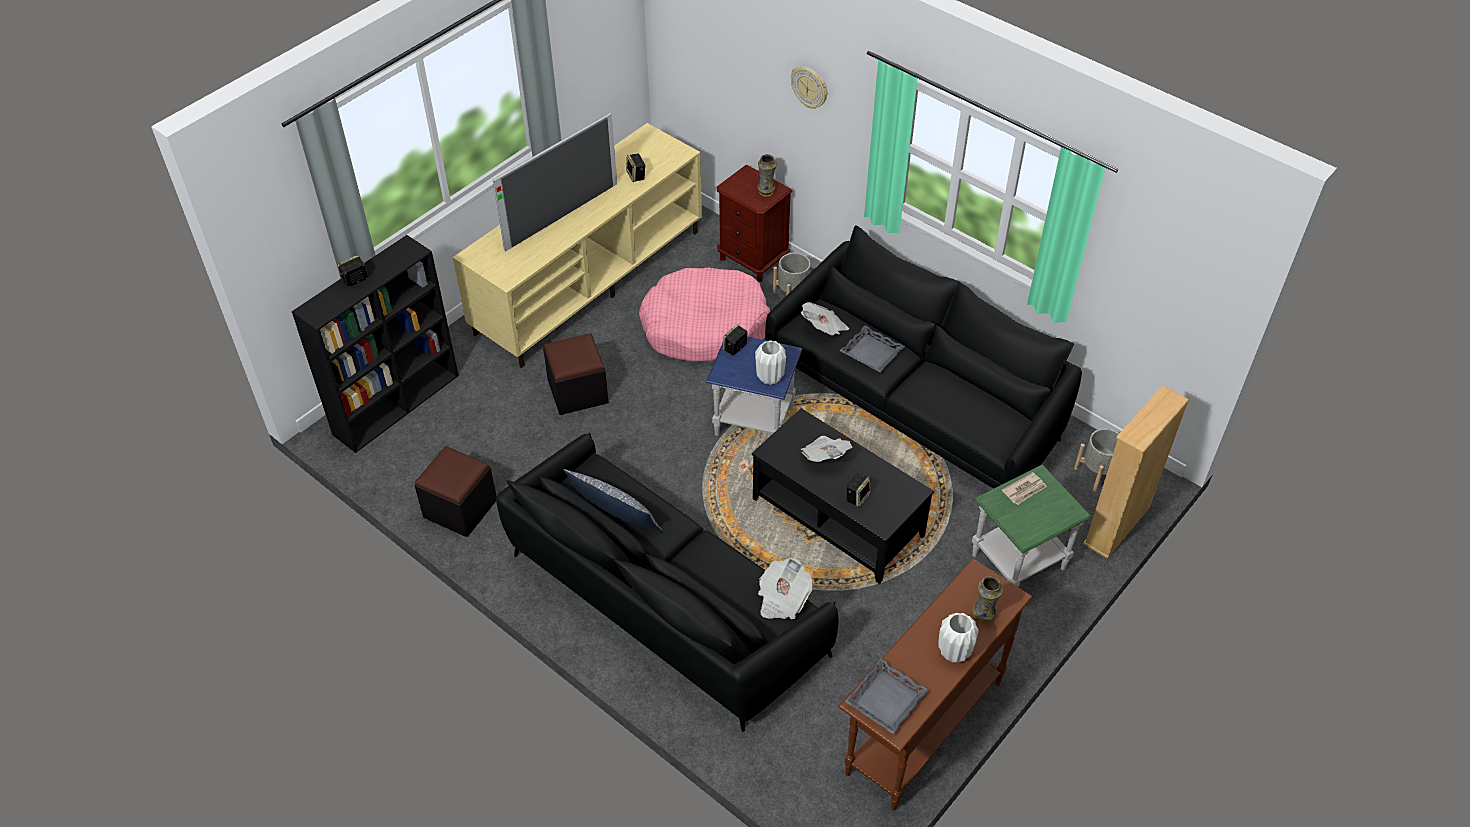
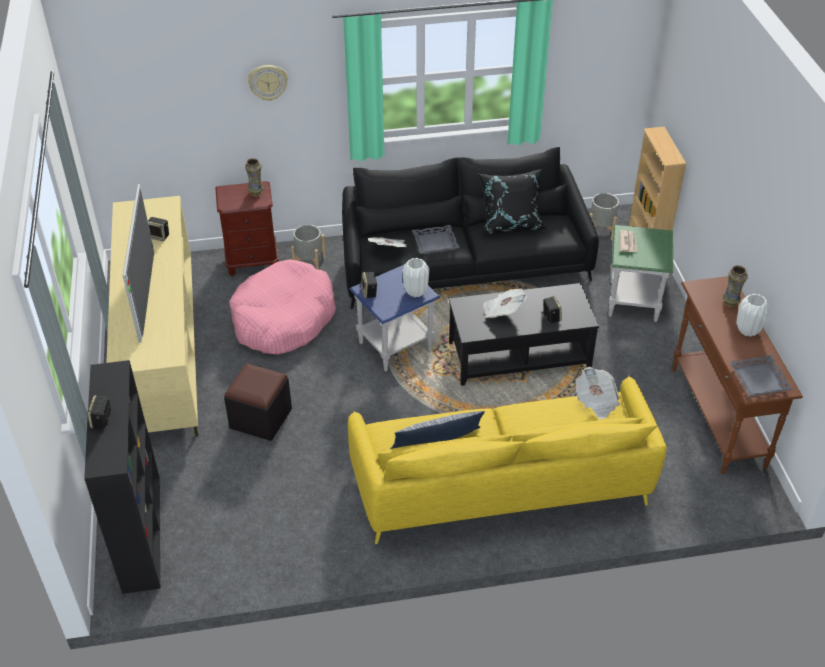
camera: 50 degrees left, 5 degrees down
black ottoman [415,446,497,537] -> none
black sofa [496,432,838,732] -> yellow sofa [348,376,667,544]
none -> black pillow [478,169,547,234]

